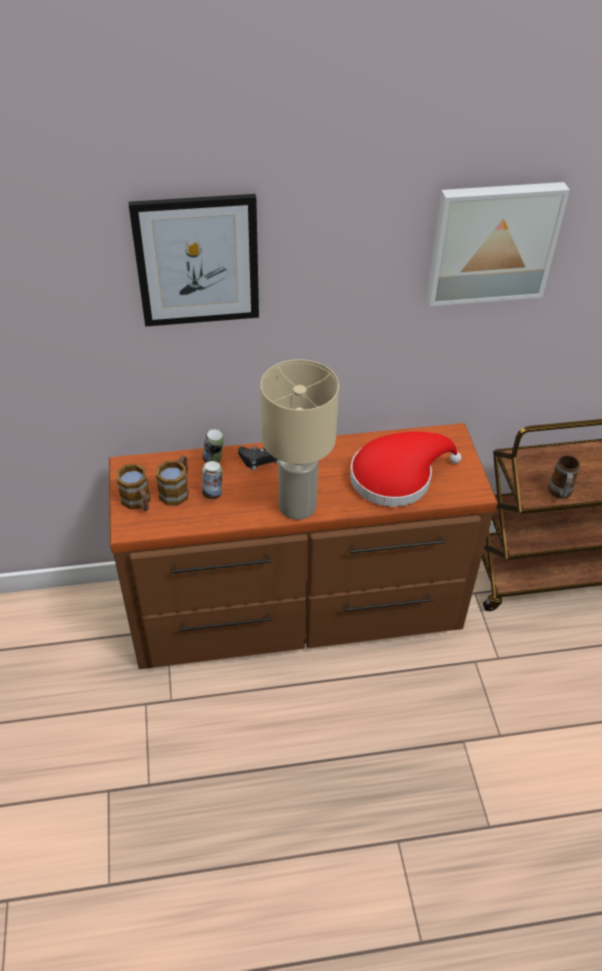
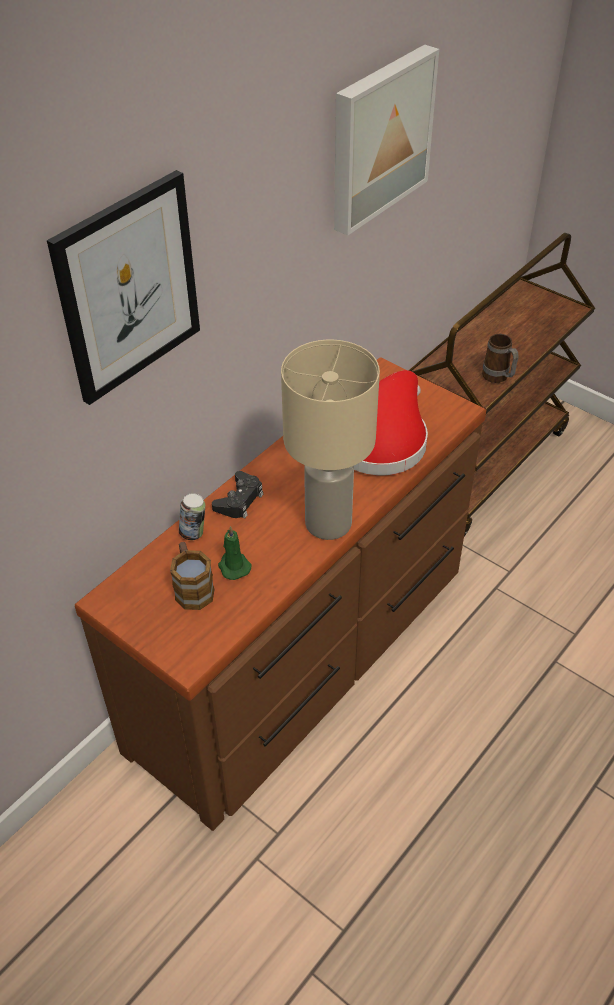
camera: 40 degrees left, 0 degrees up
mug [116,464,150,511] -> none
can [202,461,222,499] -> green candle [218,526,252,580]

